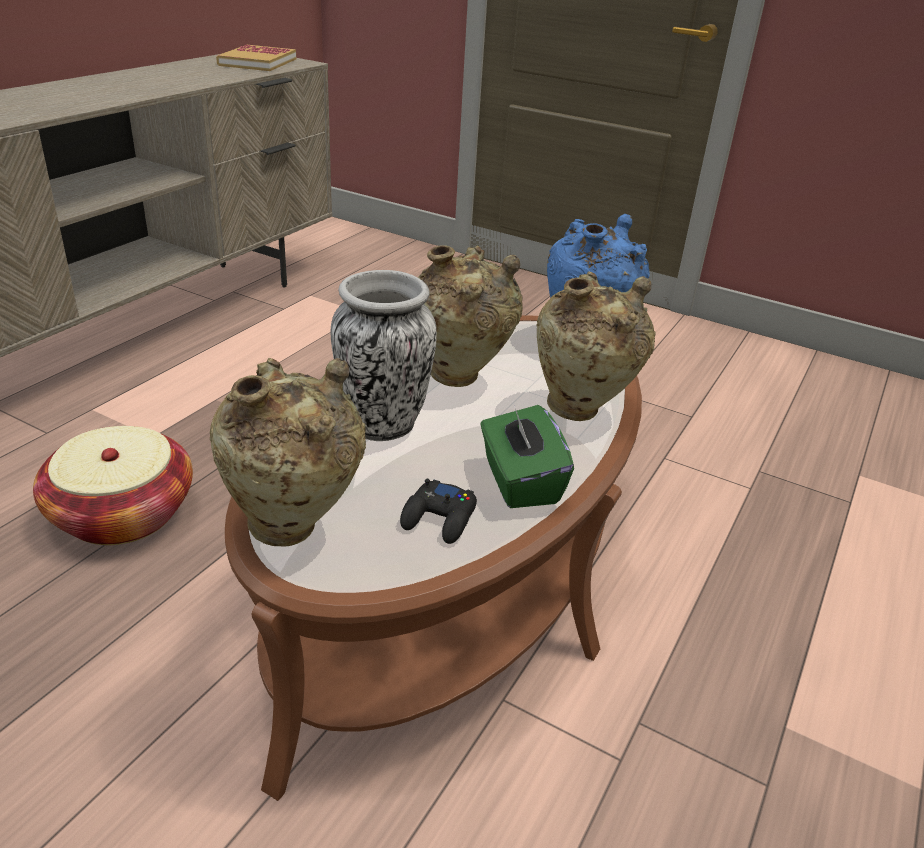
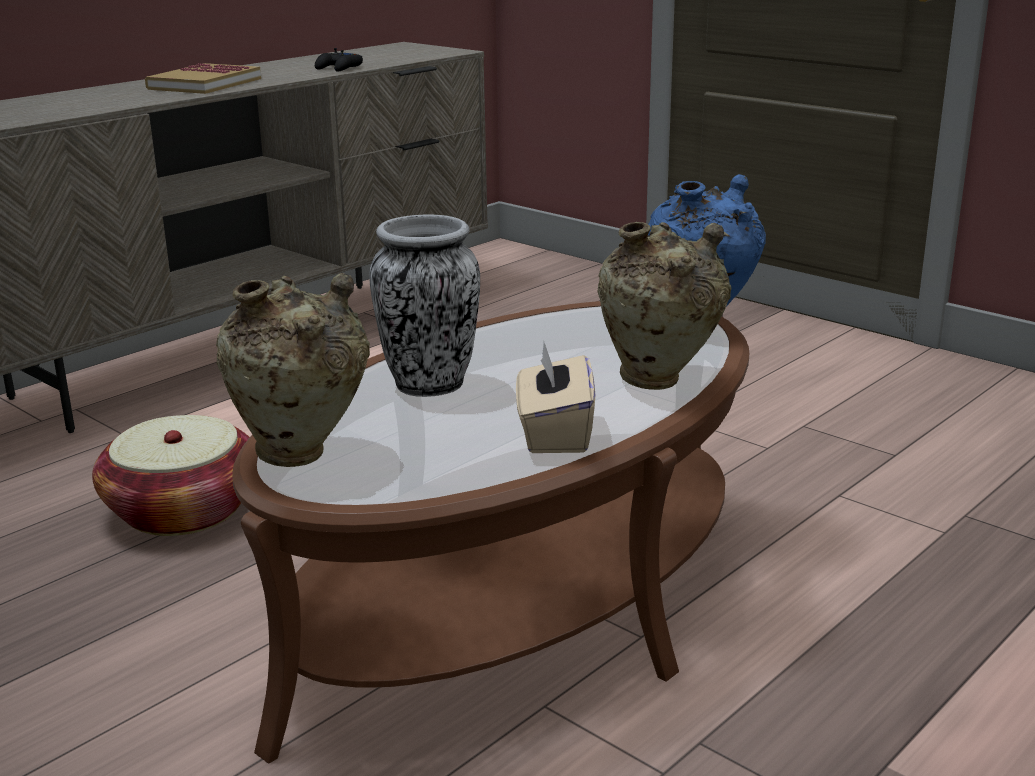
camera: 15 degrees right, 10 degrees down
book [216,45,296,71] -> book moved to [145,63,261,94]
black game controller [400,479,477,544] -> black game controller moved to [315,48,363,72]
beige vase [418,245,523,387] -> none
green tissue box [480,403,574,508] -> beige tissue box [516,341,595,453]

